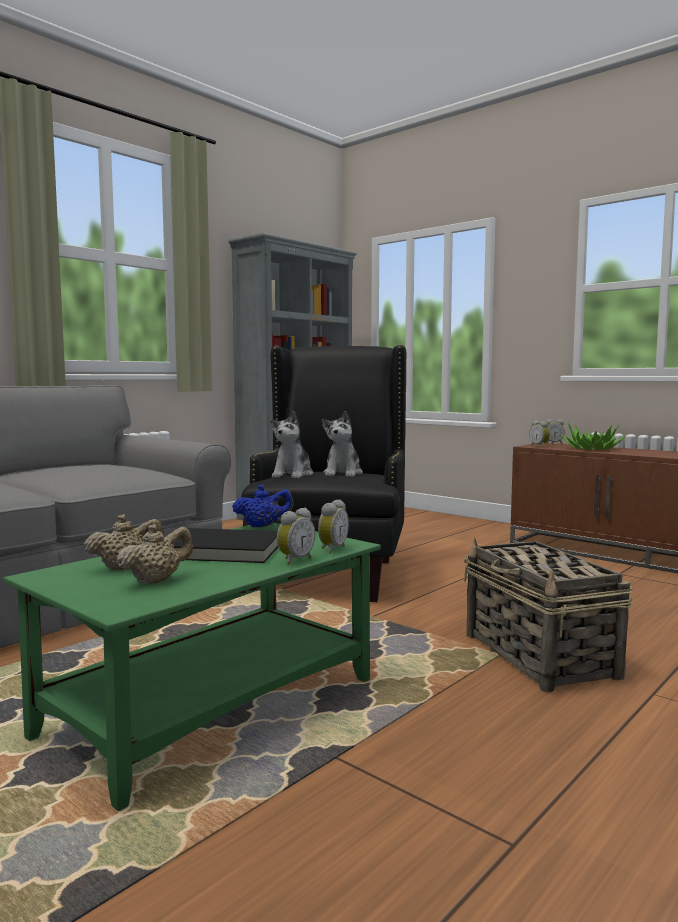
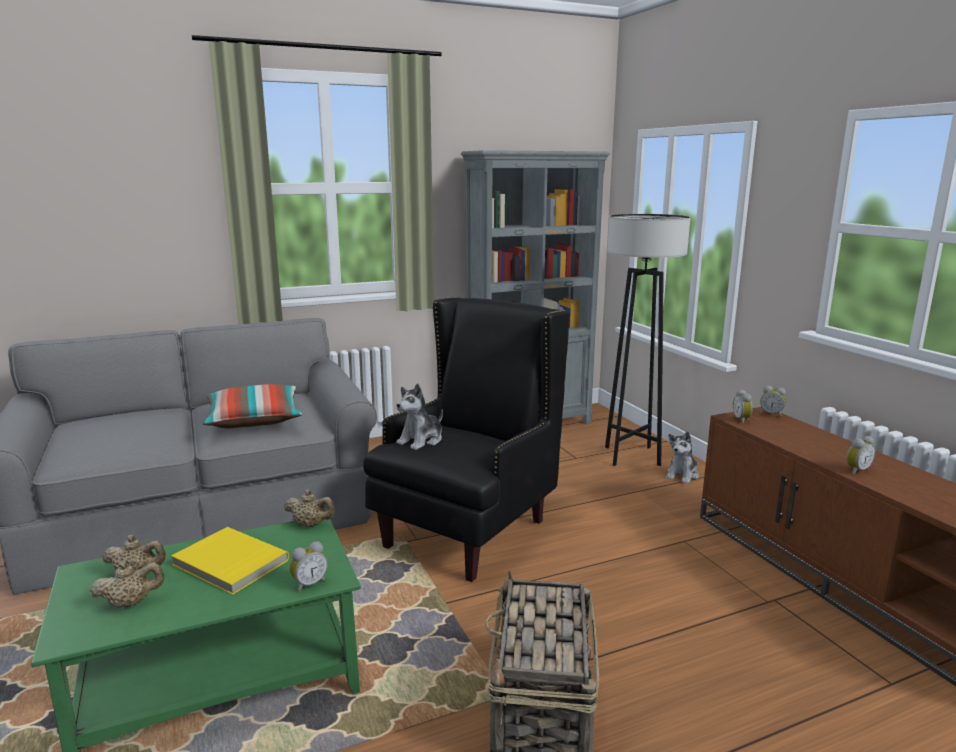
camera: 25 degrees right, 10 degrees up
black book [174,528,278,563] -> yellow book [171,527,289,595]
blue teapot [232,485,293,527] -> beige teapot [284,489,335,527]
alarm clock [277,508,315,565] -> alarm clock moved to [846,436,876,475]
plush toy [322,411,363,477] -> plush toy moved to [666,431,699,484]
potted plant [559,422,625,450] -> none
none -> pillow [202,384,302,428]
none -> grey floor lamp [605,214,691,466]

